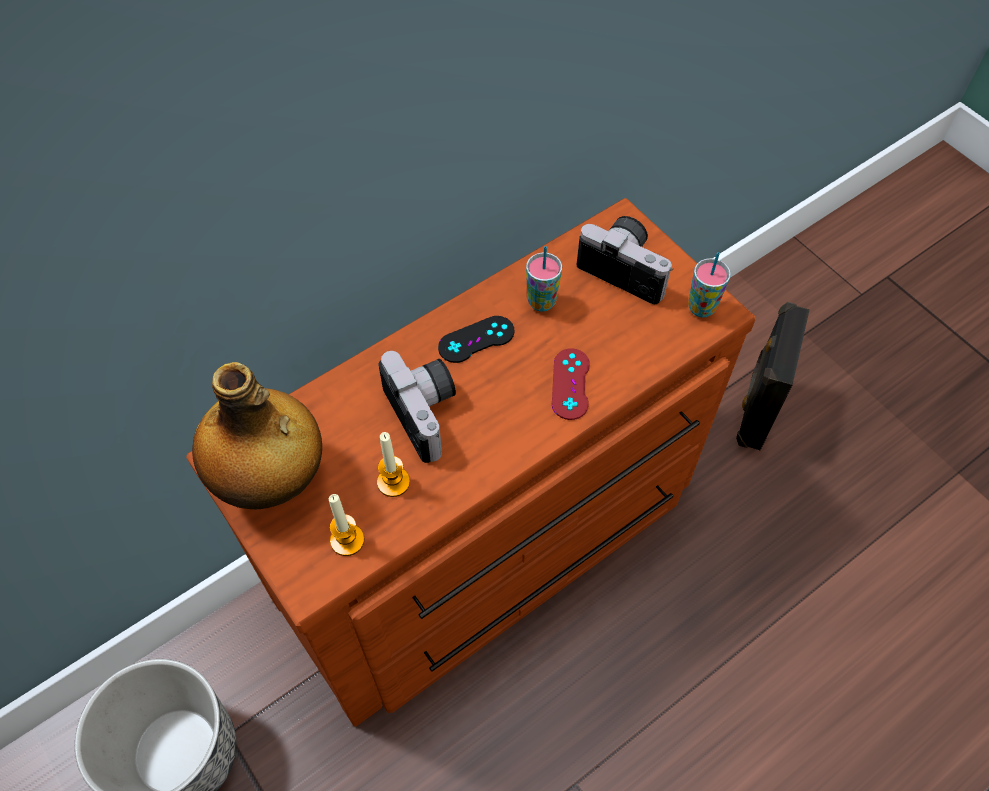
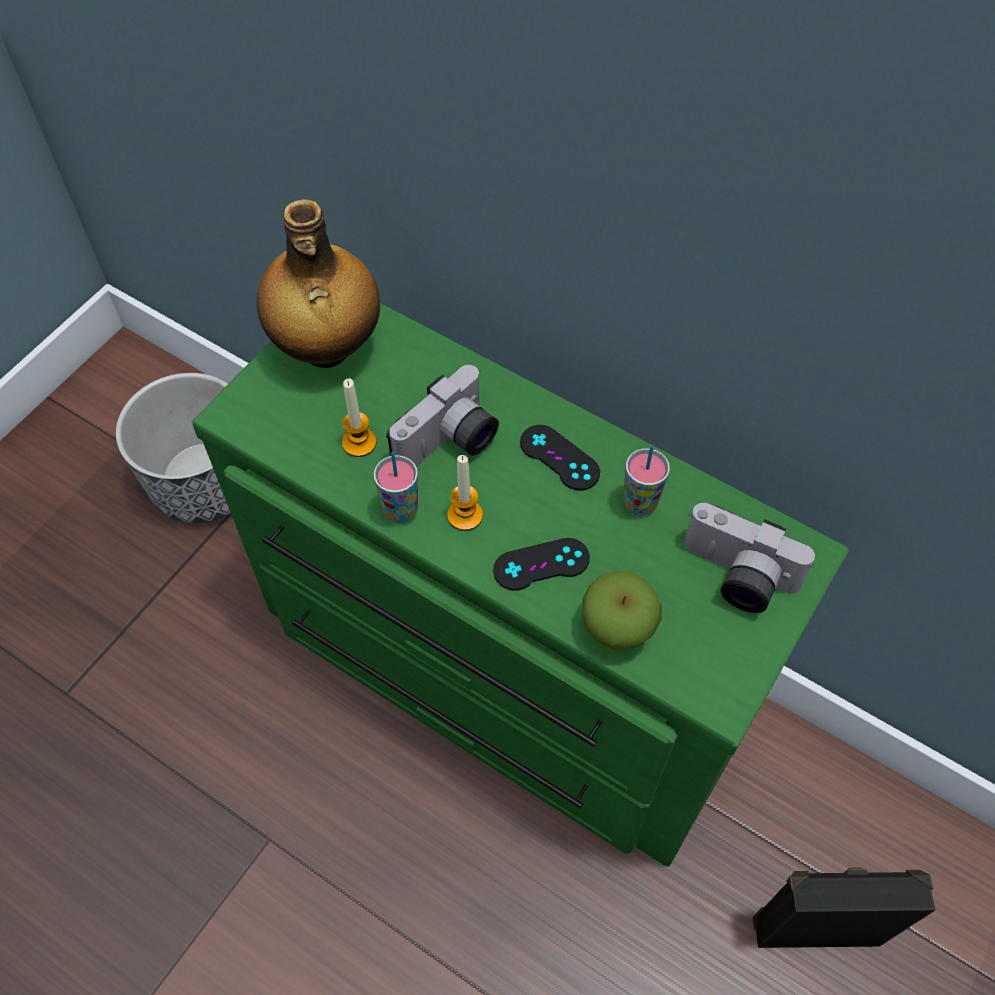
camera: 70 degrees right, 0 degrees up
brown dresser [186,198,756,726] -> green dresser [192,303,849,867]
candle [329,494,364,556] -> candle moved to [447,455,483,531]
red game controller [552,348,590,420] -> black game controller [493,538,590,590]
camera [577,216,673,304] -> camera turned 105 degrees clockwise [684,503,815,613]
cup [688,252,731,318] -> cup moved to [374,452,418,523]
none -> apple [582,571,662,650]

